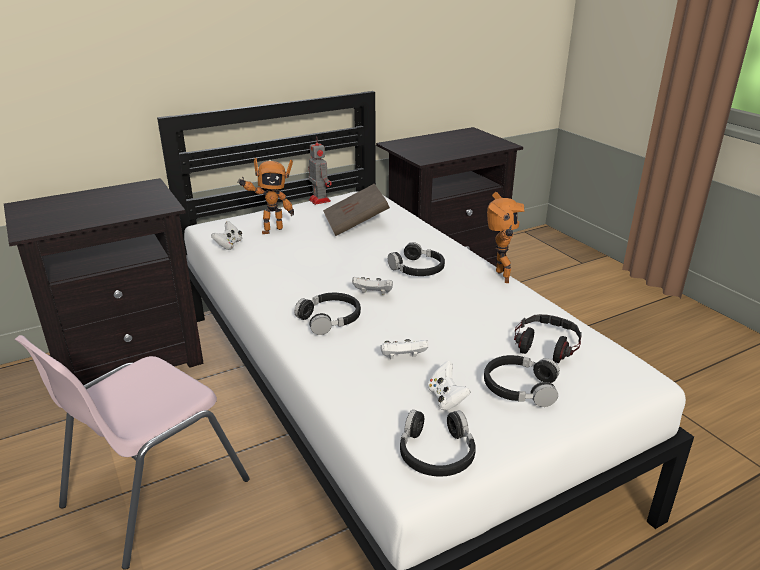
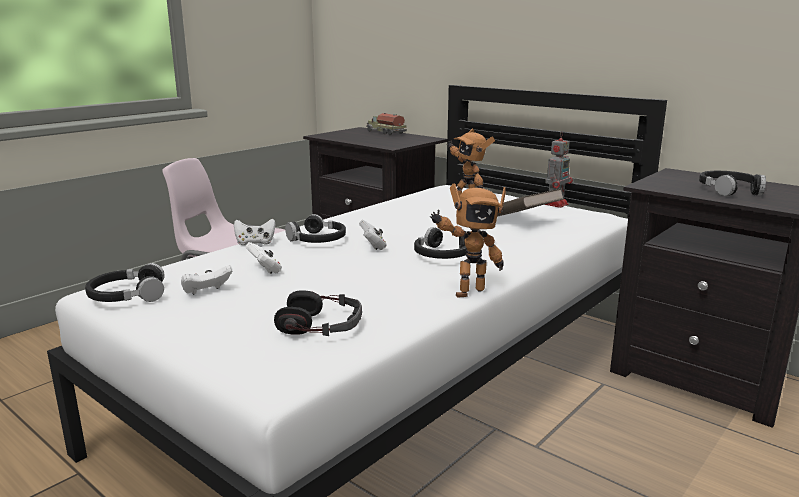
camera: 70 degrees right, 10 degrees down
white game controller [211,221,242,250] -> white game controller moved to [234,219,276,245]
black headphones [484,355,560,407] -> black headphones moved to [699,171,766,196]
none -> toy truck [366,113,407,135]

